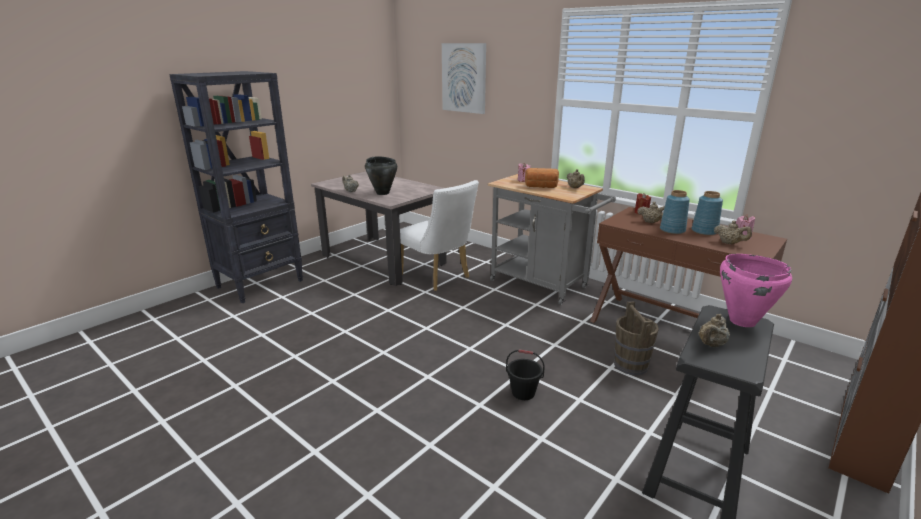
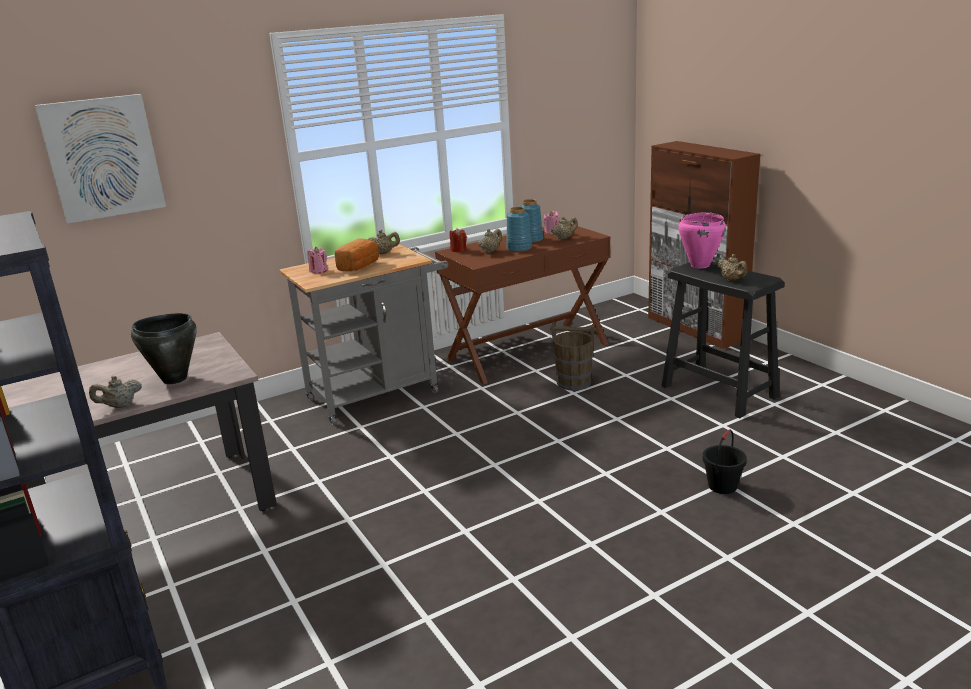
camera: 70 degrees left, 0 degrees up
white chair [400,180,479,291] -> none
black bucket [506,349,545,400] -> black bucket moved to [703,430,747,494]

